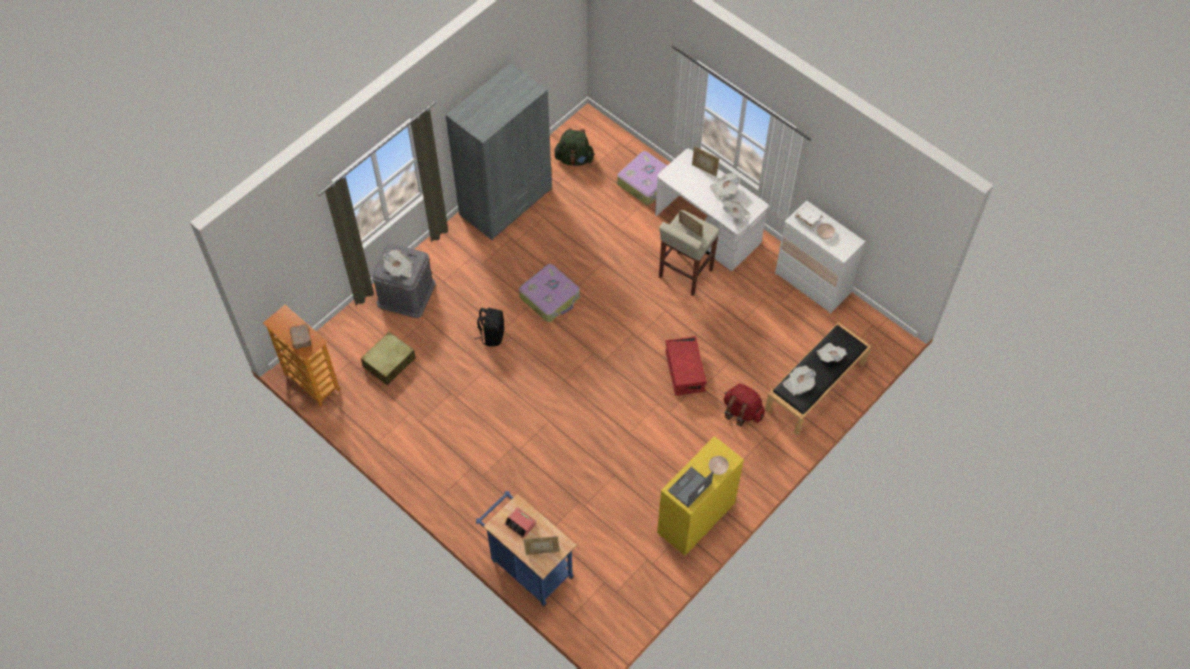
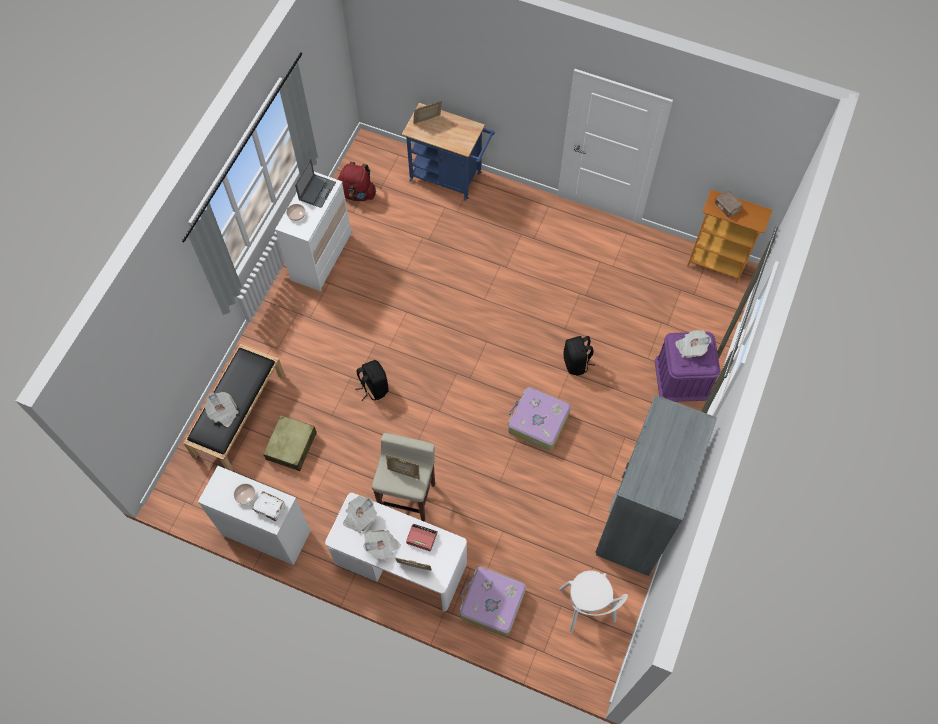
camera: 160 degrees right, 5 degrees up
beige suitcase [361,332,416,385] -> beige suitcase moved to [263,415,317,471]
grey storage box [372,244,435,318] -> purple storage box [655,332,720,402]
alarm clock [505,507,536,538] -> alarm clock moved to [406,524,438,551]
green backpack [554,128,595,166] -> white chair [559,570,628,632]
yellow dresser [657,436,744,556] -> white dresser [275,172,352,291]
red storage box [665,336,707,396] -> black backpack [356,360,389,401]
red backpack [724,384,765,427] -> red backpack moved to [337,162,376,201]
newspaper [783,366,816,396] -> none

